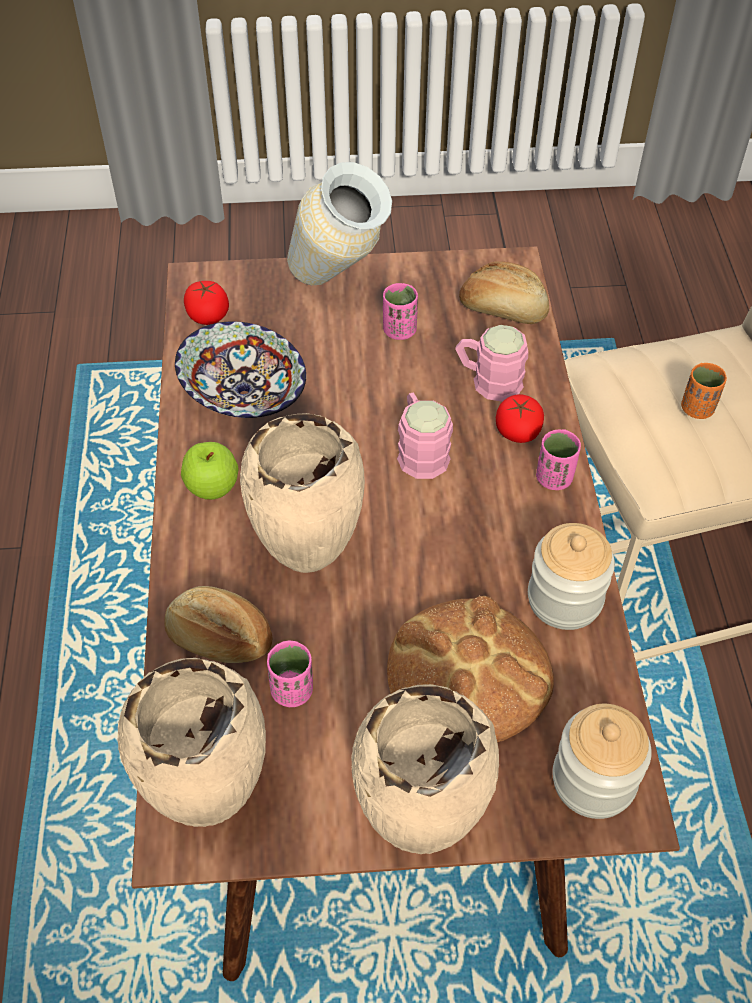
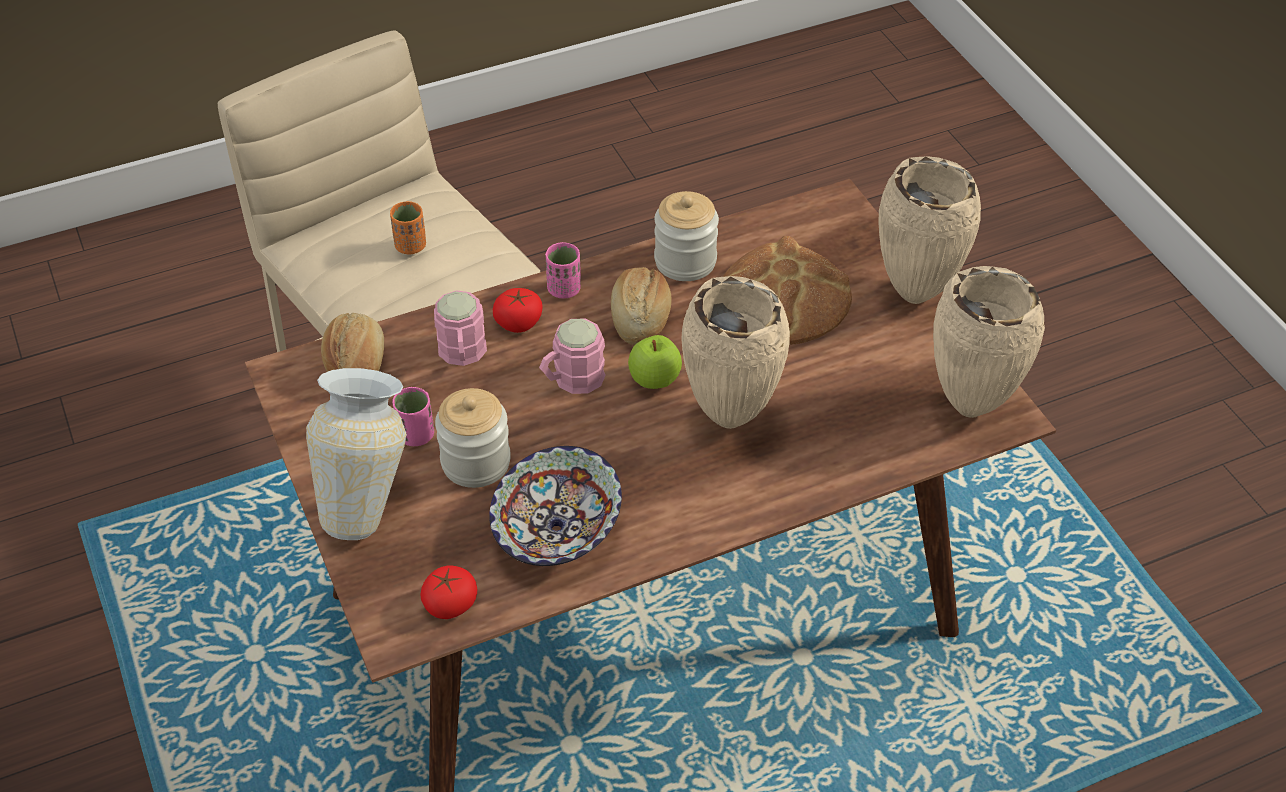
camera: 110 degrees left, 5 degrees down
bread [164,586,272,663] -> bread moved to [611,267,672,346]
apple [181,442,239,500] -> apple moved to [628,335,682,389]
pink cup [267,641,313,707] -> none
jar [552,704,652,819] -> jar moved to [435,388,511,488]

